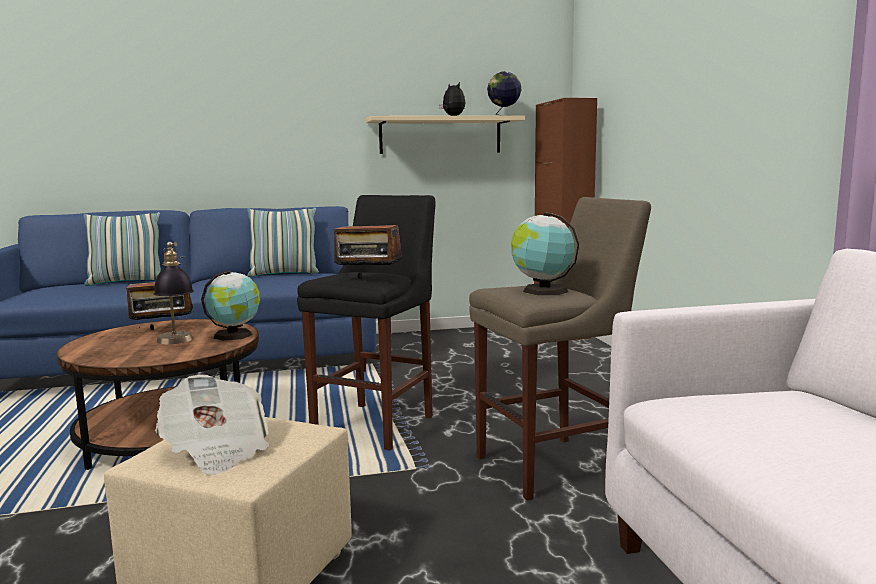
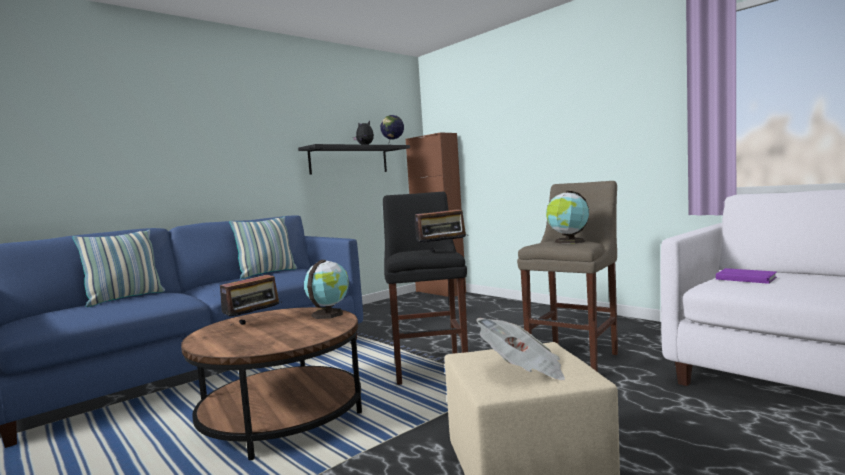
camera: 30 degrees left, 5 degrees down
table lamp [154,242,194,344] -> none
beige shelf [366,116,525,154] -> black shelf [298,144,410,175]
none -> purple book [716,268,777,284]

